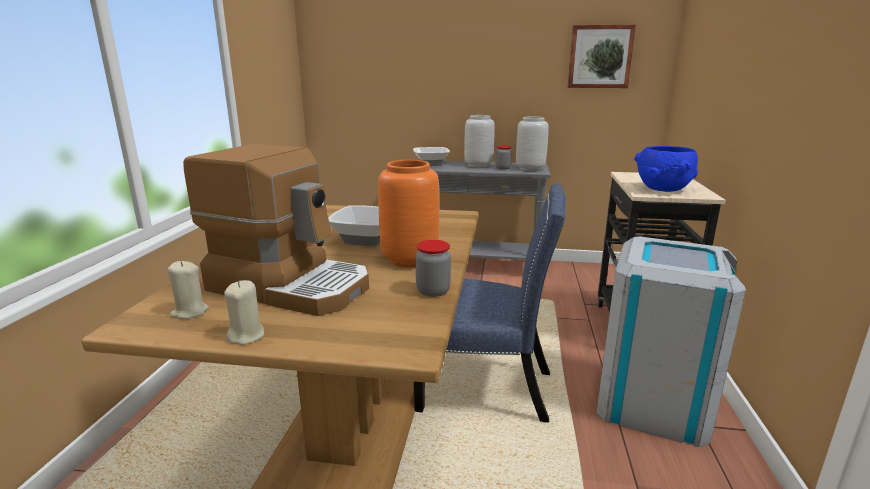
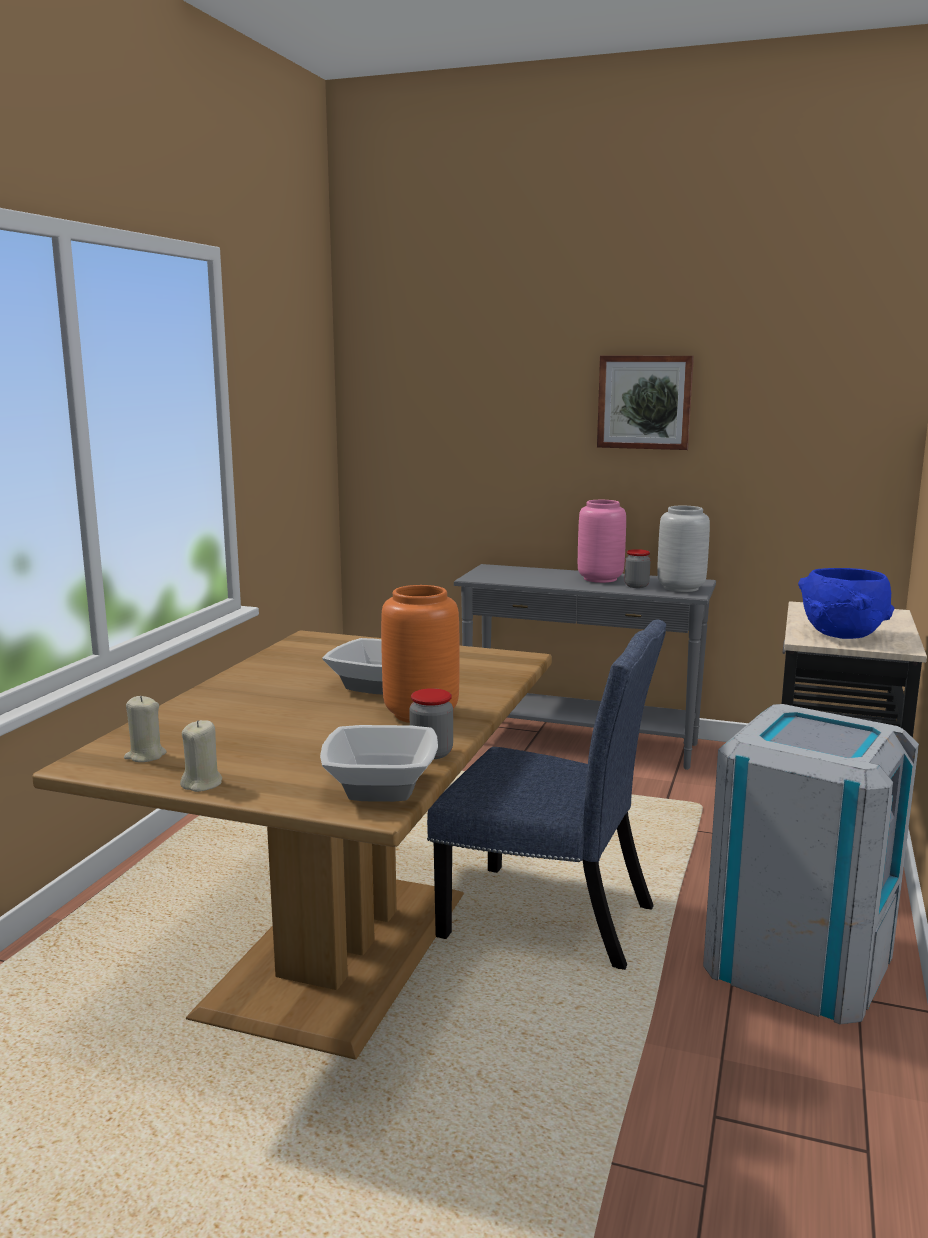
camera: 10 degrees right, 5 degrees down
coffee machine [183,144,369,316] -> none
bowl [413,147,450,166] -> bowl moved to [320,725,438,802]
grey vase [464,115,495,167] -> pink vase [578,500,626,583]
picture [567,25,636,88] -> picture moved to [597,356,694,450]

